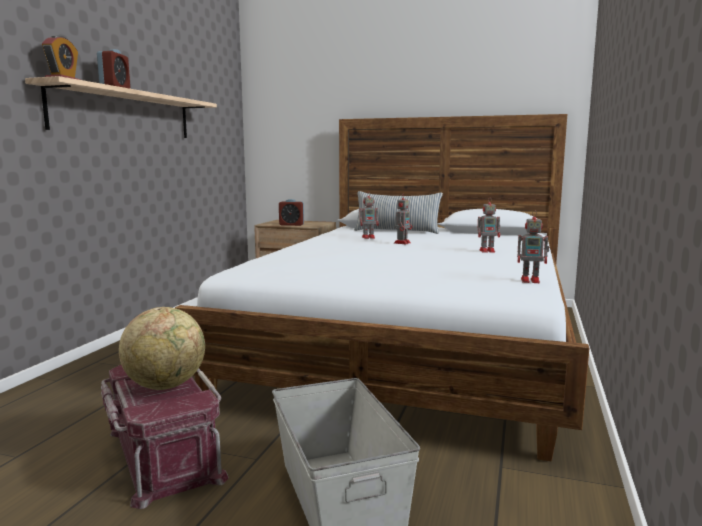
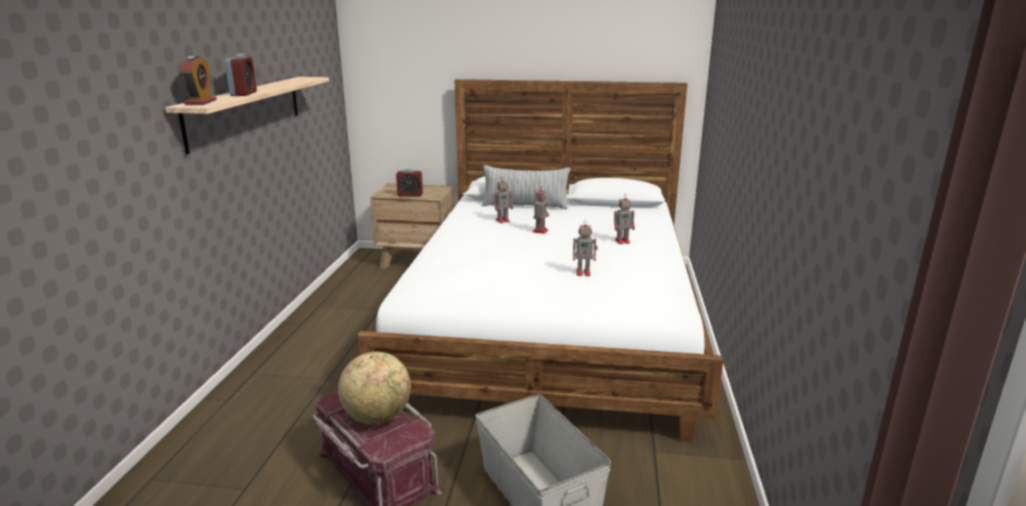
camera: 10 degrees left, 10 degrees up
toy robot [517,210,549,283] -> toy robot moved to [573,220,598,276]

